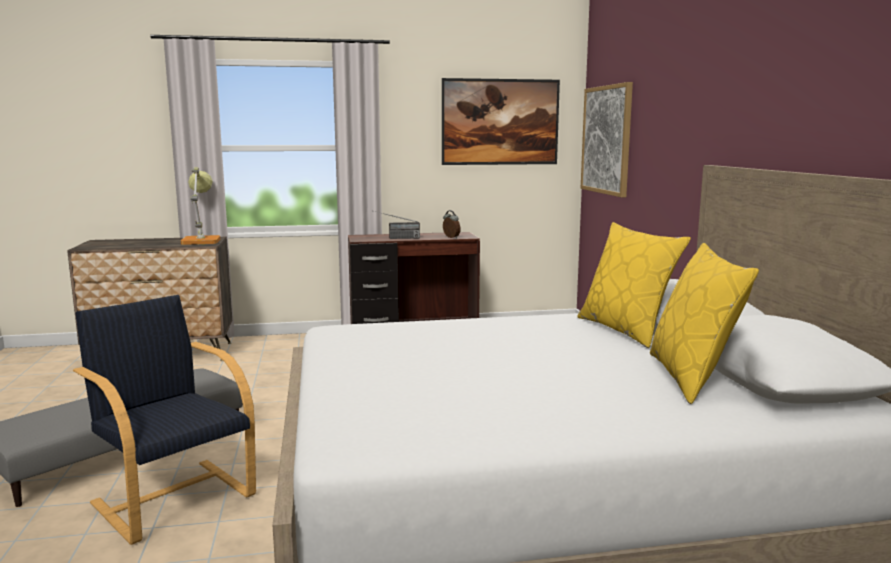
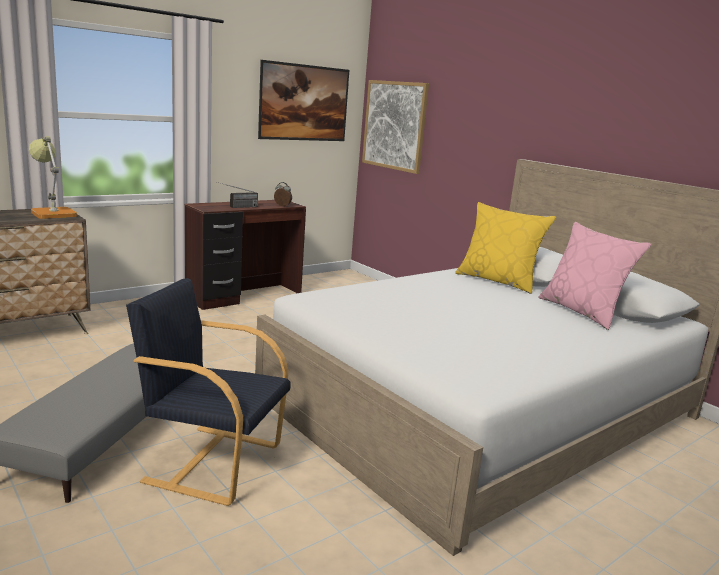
camera: 30 degrees left, 5 degrees up
yellow pillow [650,243,759,404] -> pink pillow [539,222,651,330]

